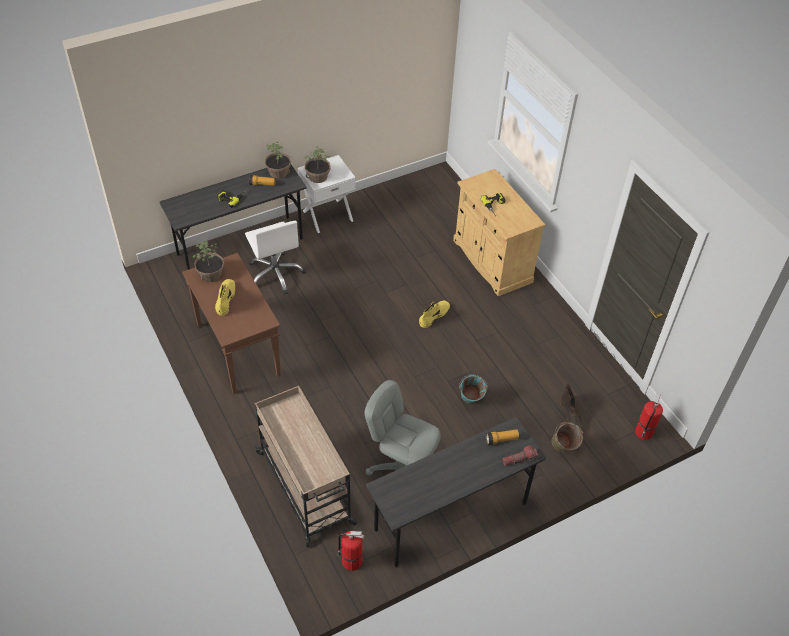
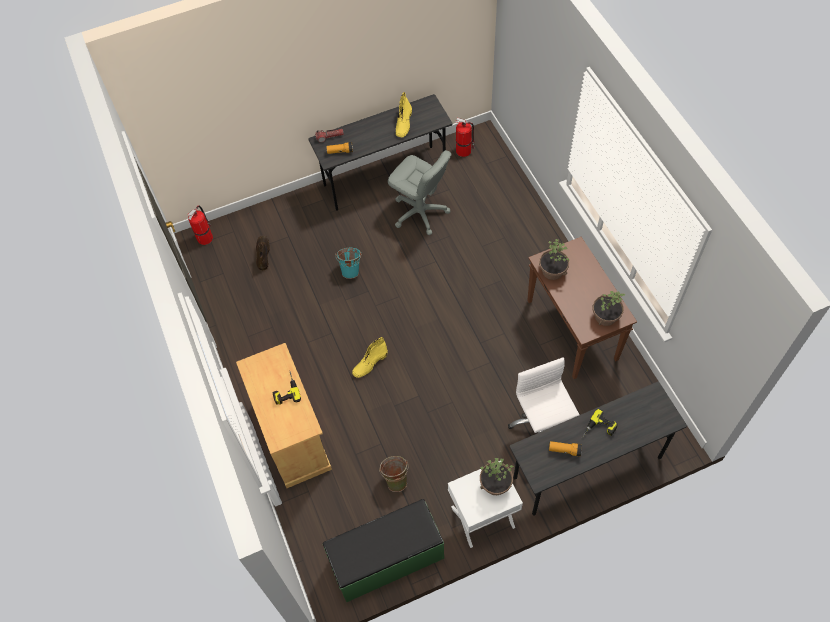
camera: 170 degrees left, 10 degrees up
yellow boot [215,279,235,316] -> yellow boot moved to [396,92,412,137]
beige cart [254,386,357,547] -> none
potted plant [265,142,291,179] -> potted plant moved to [539,239,569,280]
green bucket [552,422,583,451] -> green bucket moved to [379,456,409,492]
none -> green bench [323,499,444,602]

